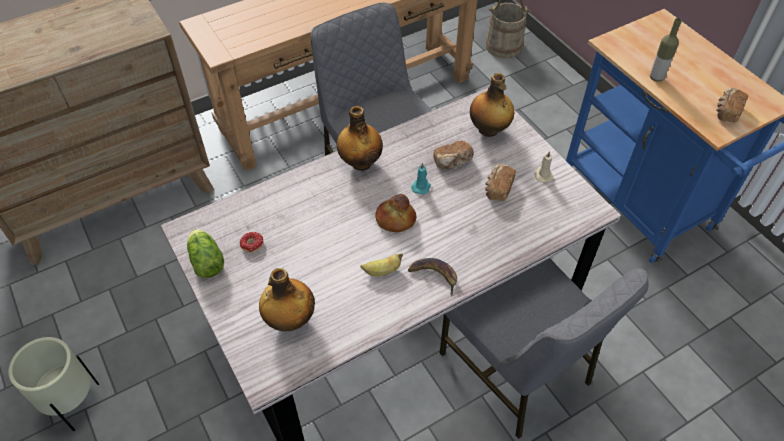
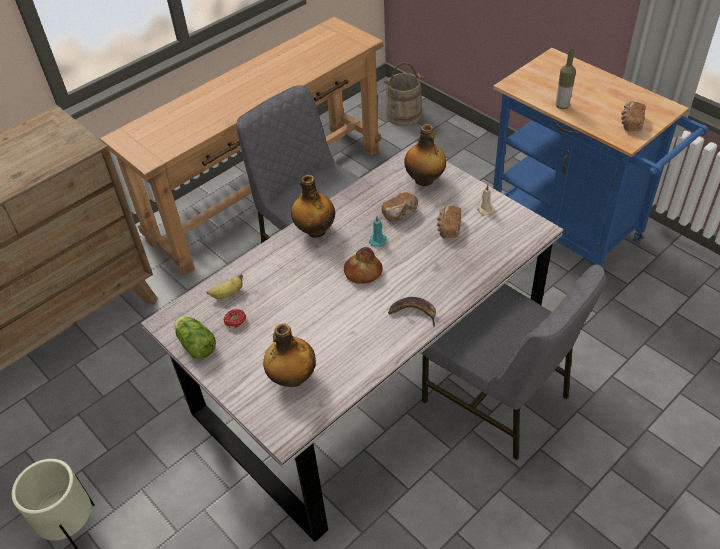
camera: 10 degrees left, 5 degrees down
banana [360,253,403,276] -> banana moved to [206,274,243,299]

